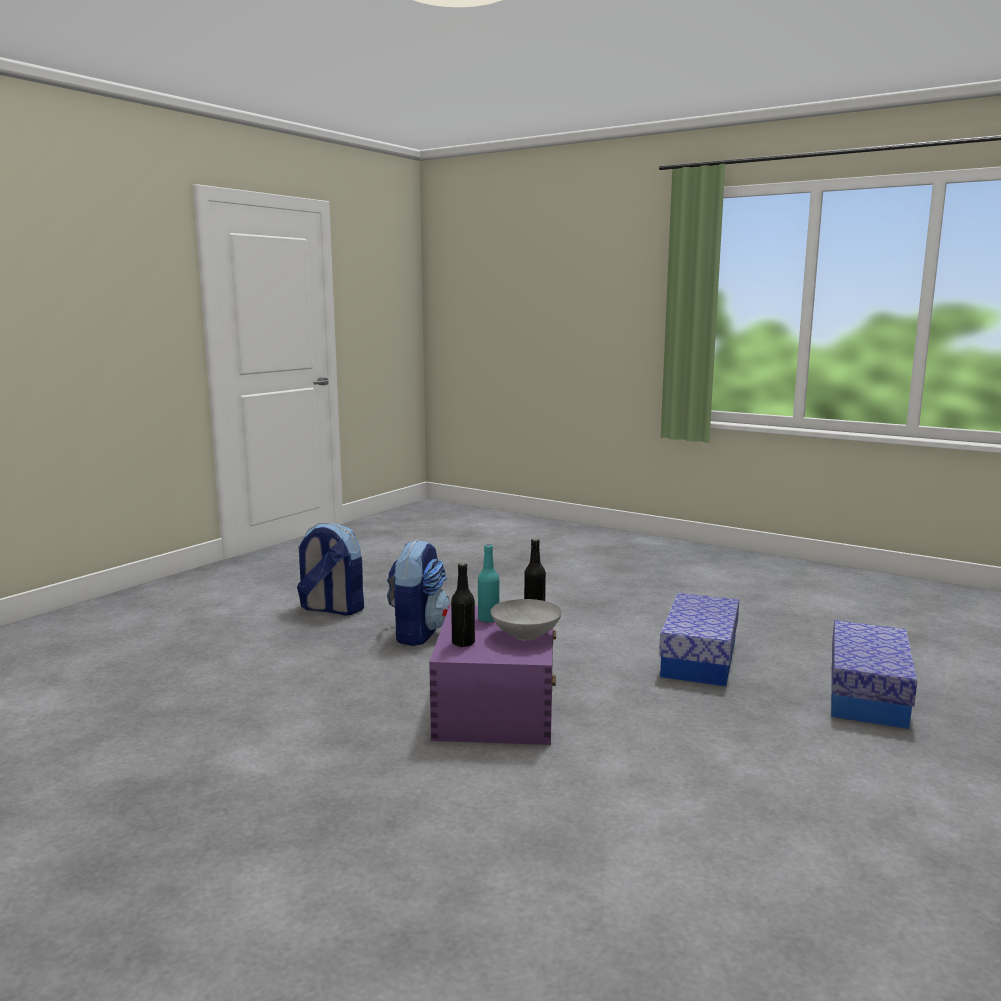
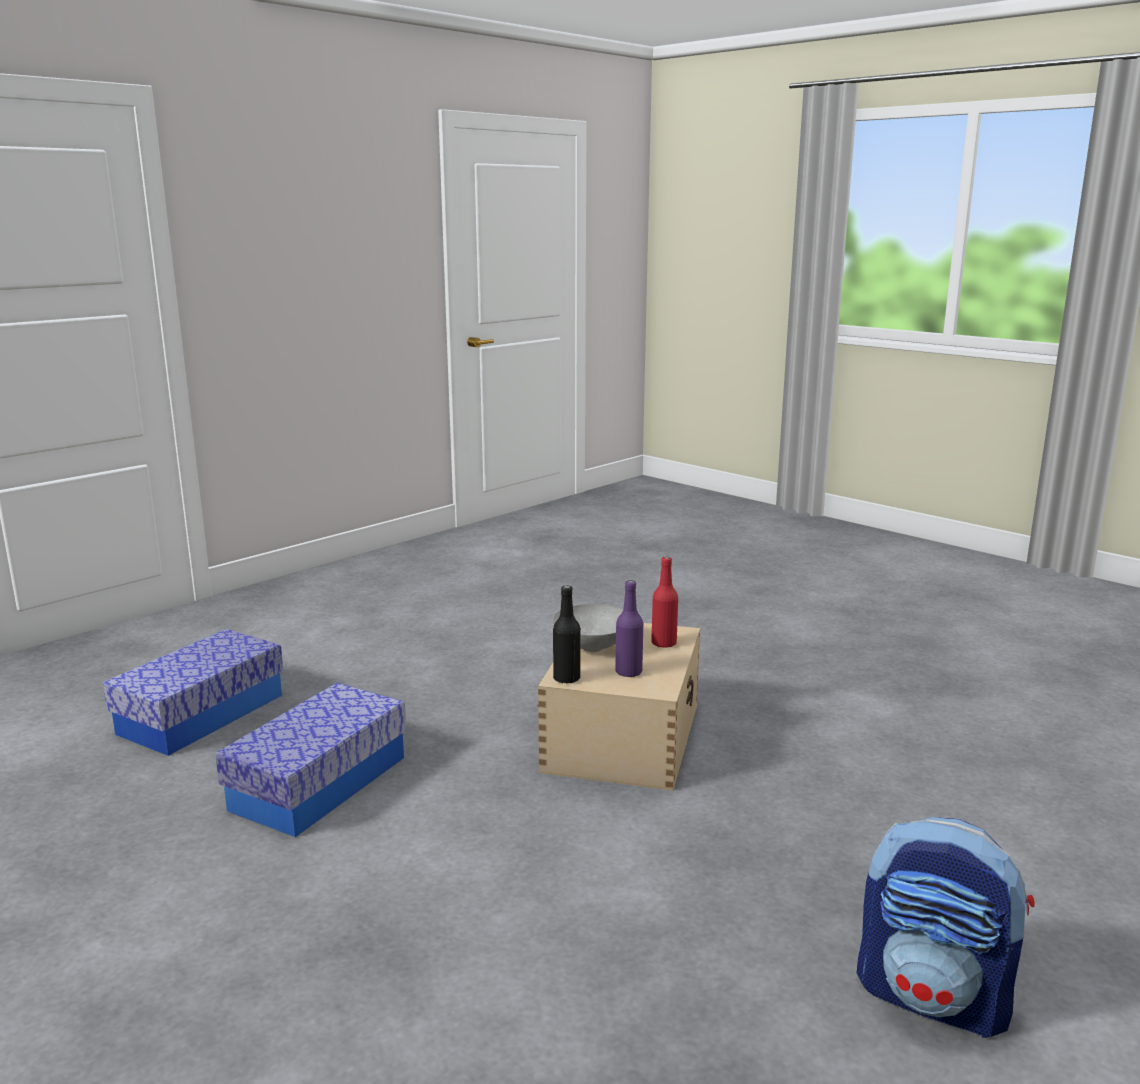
camera: 170 degrees left, 5 degrees up
backpack [387,539,451,646] -> none
purple storage box [429,605,556,745] -> beige storage box [538,623,700,791]
black bottle [451,563,475,647] -> red bottle [651,557,678,648]
turquoise bottle [478,544,499,622] -> purple bottle [615,580,643,677]

